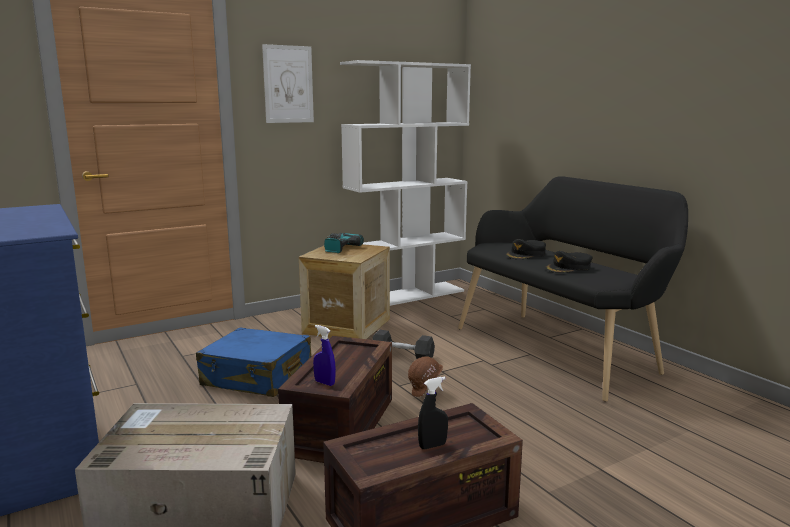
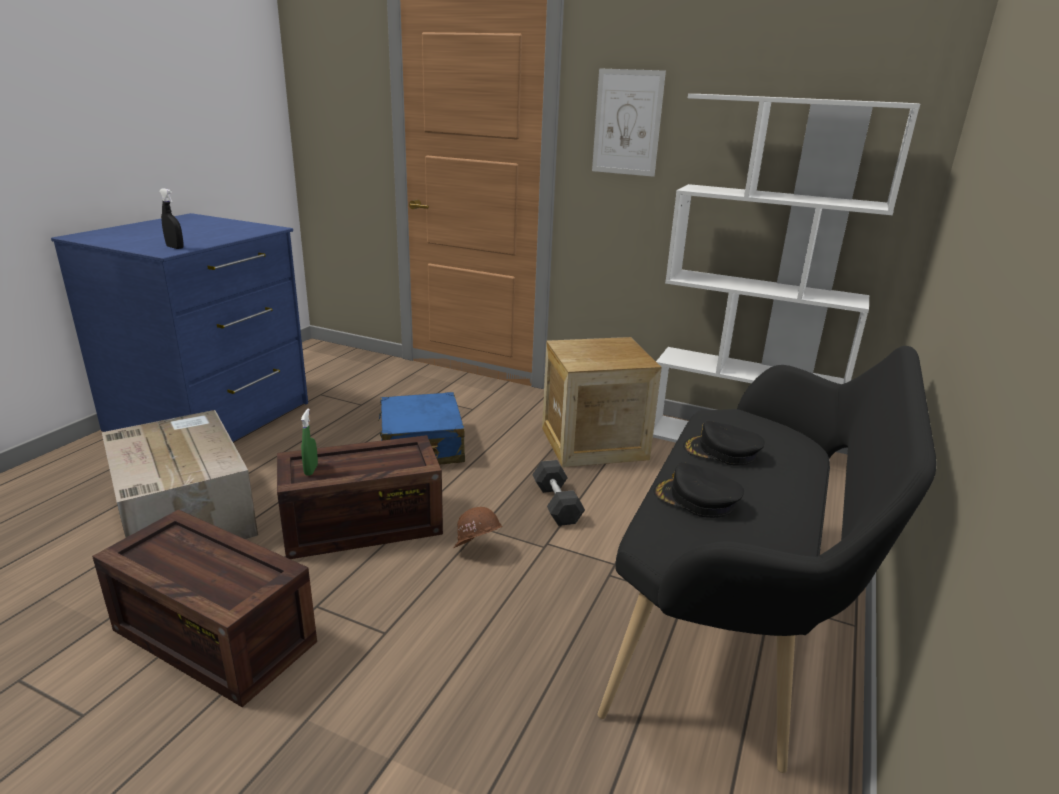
camera: 55 degrees right, 10 degrees up
blue spray bottle [313,325,336,386] -> green spray bottle [301,409,318,476]
power drill [324,233,364,253] -> none
black spray bottle [418,377,448,449] -> black spray bottle moved to [159,188,184,249]

